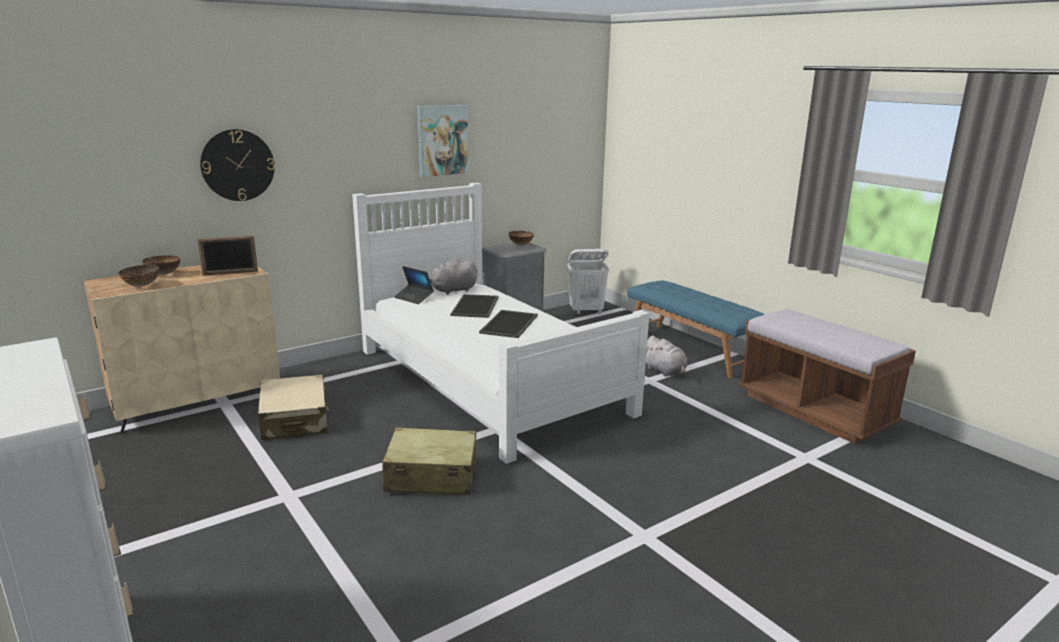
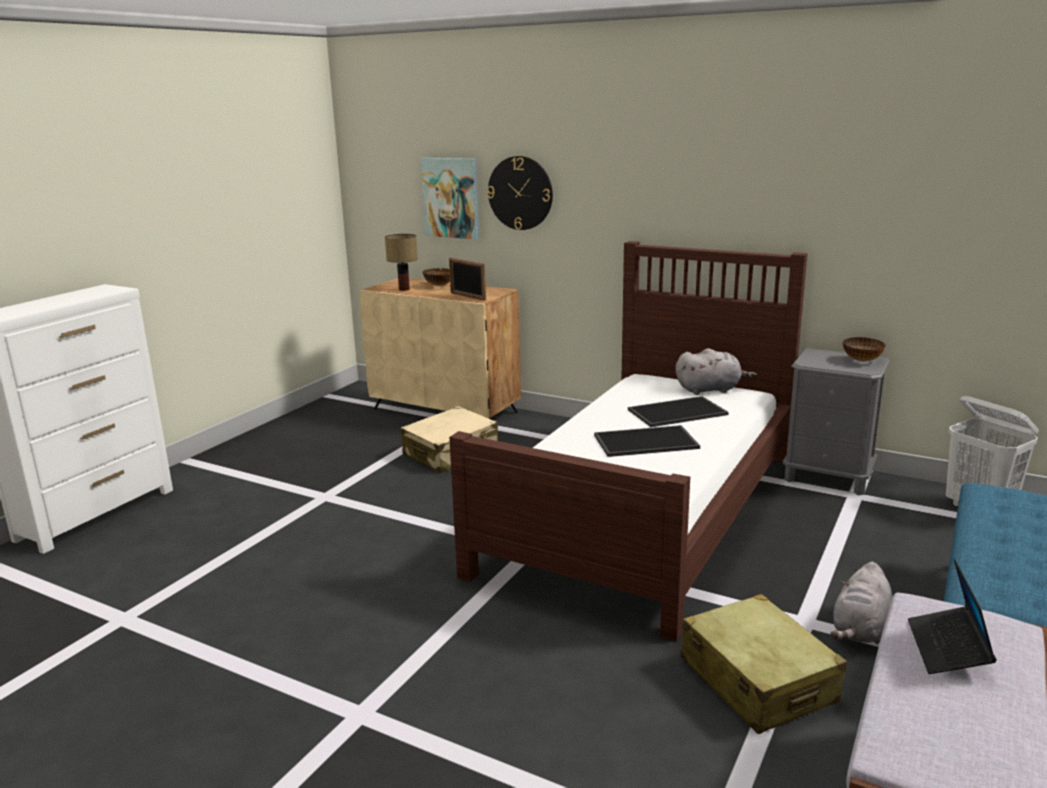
camera: 65 degrees right, 0 degrees up
bowl [118,265,159,287] -> table lamp [385,234,418,291]
white bed [352,183,649,464] -> brown bed [449,241,808,642]
beige suitcase [382,427,476,495] -> beige suitcase moved to [680,594,847,734]
laptop [394,266,434,304] -> laptop moved to [908,558,997,674]
picture [417,105,469,177] -> picture moved to [420,158,479,240]
grey plush toy [430,258,478,295] -> grey plush toy turned 135 degrees clockwise [676,348,757,395]

